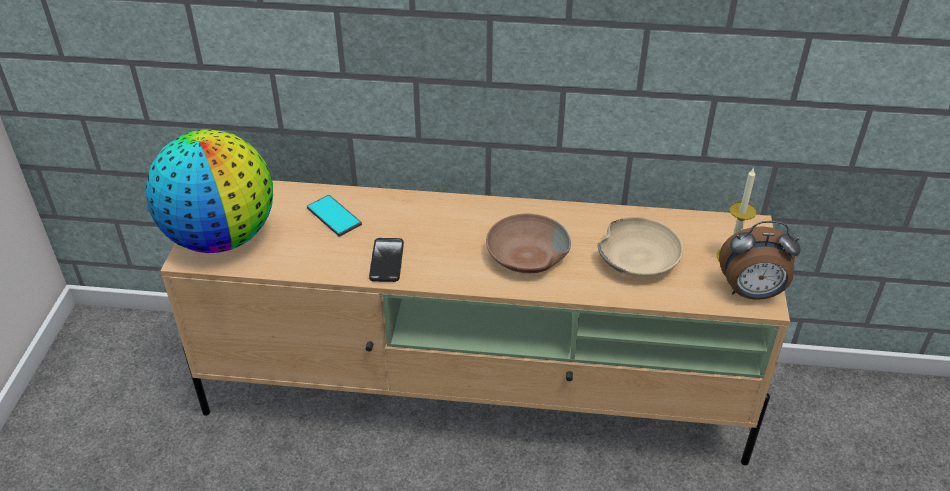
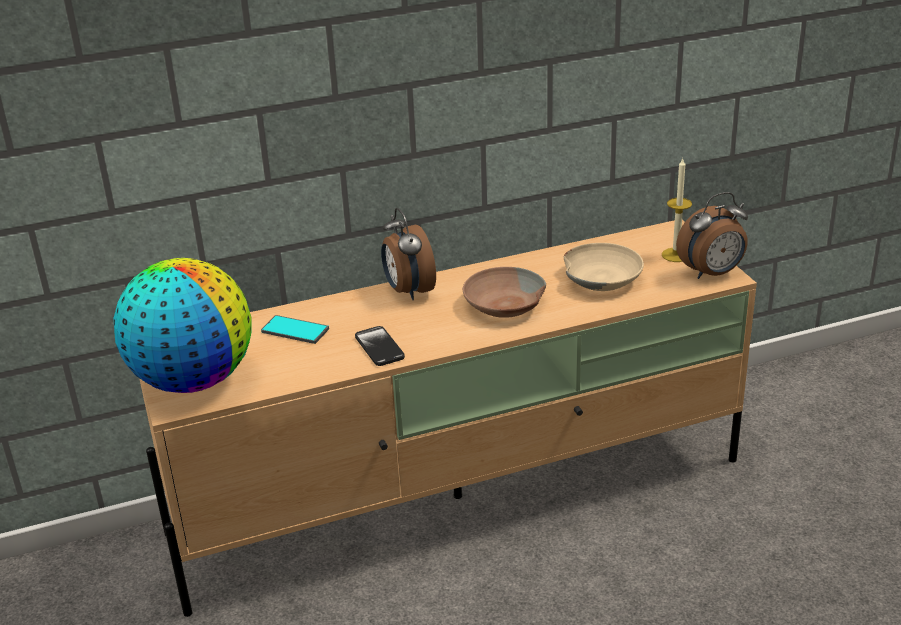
camera: 25 degrees left, 10 degrees down
none -> alarm clock [381,208,436,300]

